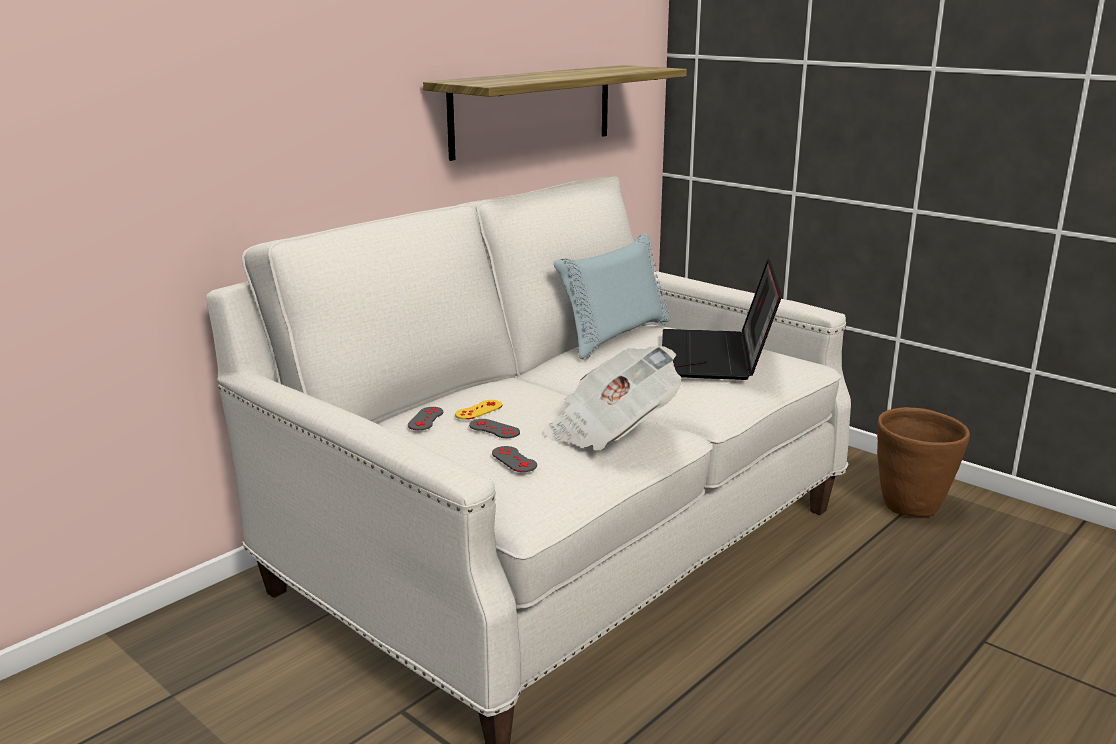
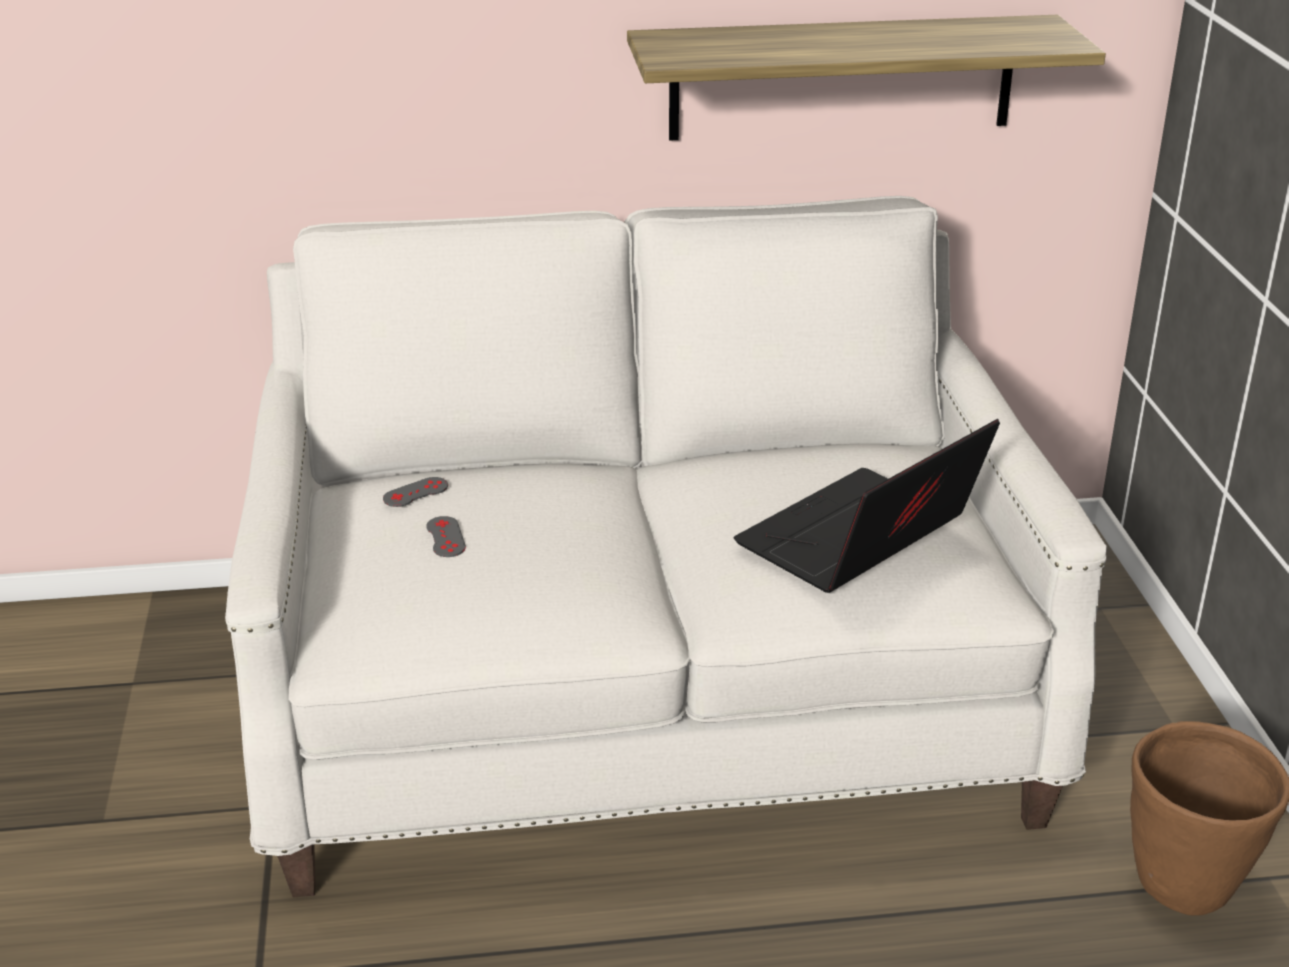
camera: 40 degrees right, 10 degrees up
yellow game controller [455,400,502,420] -> none
grey game controller [492,446,537,472] -> none
newspaper [544,346,682,450] -> none
blue pillow [554,233,670,359] -> none

